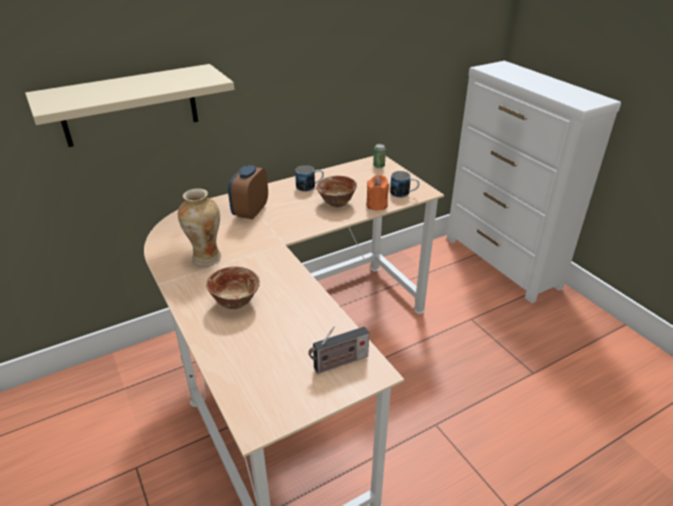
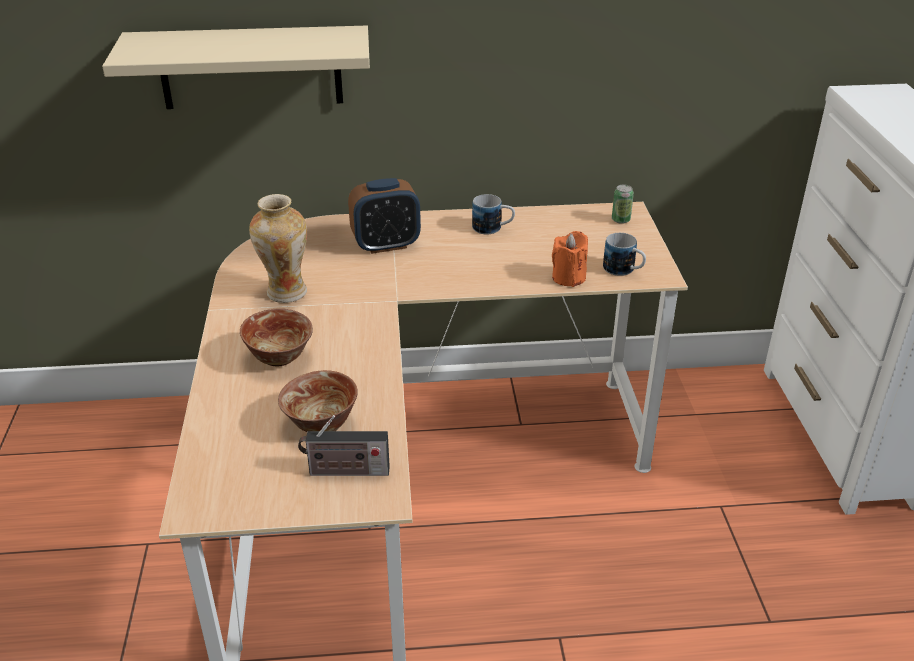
camera: 25 degrees right, 0 degrees up
alarm clock [228,165,268,219] -> alarm clock turned 150 degrees counterclockwise [348,178,421,254]
bowl [316,176,357,207] -> bowl moved to [278,370,358,432]

